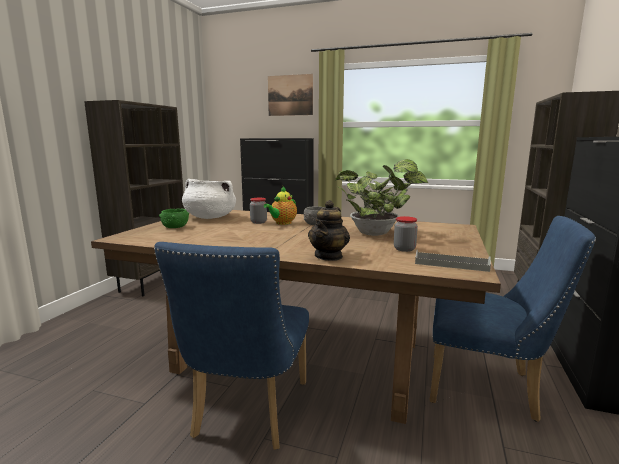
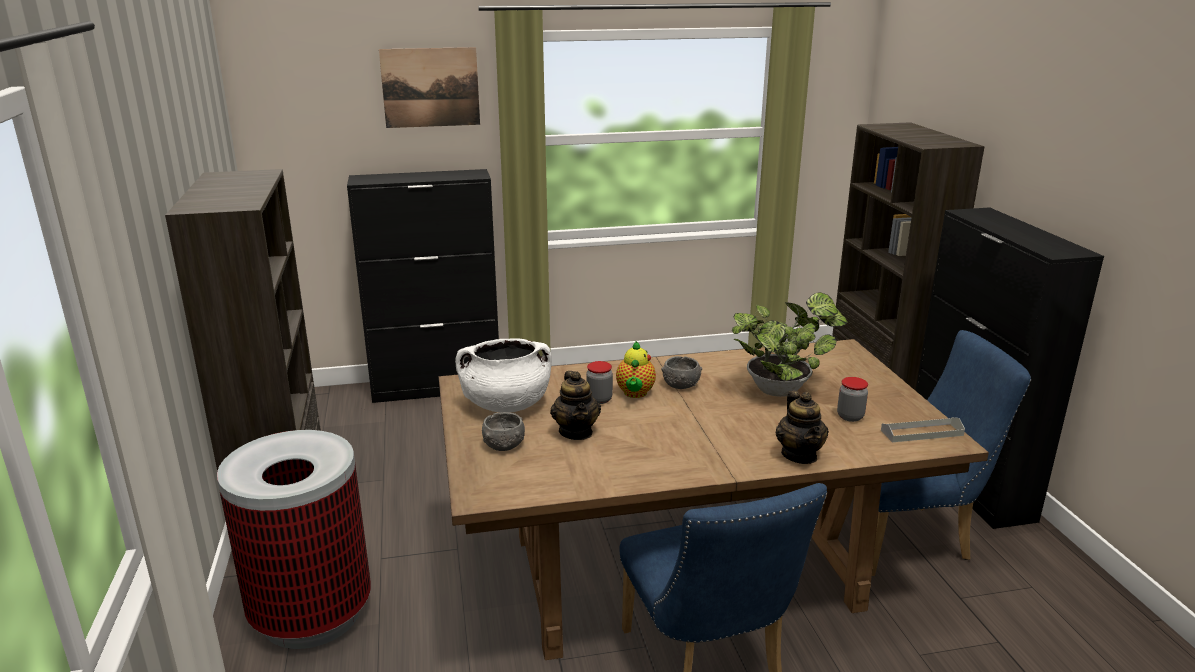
camera: 30 degrees left, 10 degrees up
green bowl [159,208,189,228] -> grey bowl [482,412,525,451]
none -> trash can [217,430,371,649]
none -> teapot [550,371,601,440]

